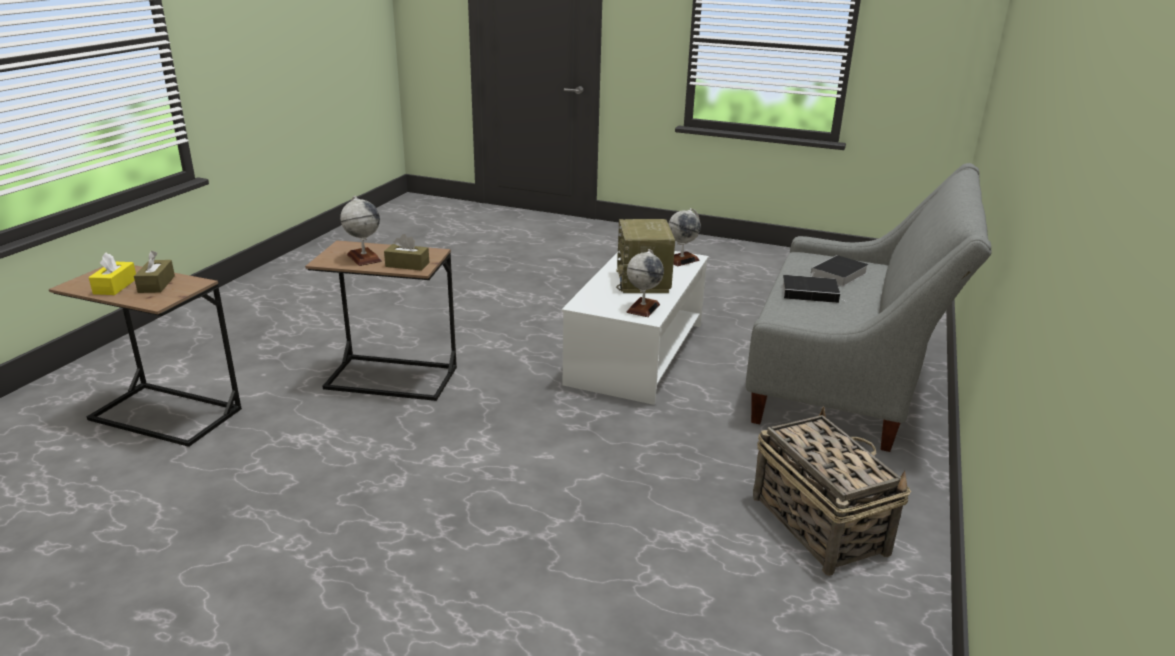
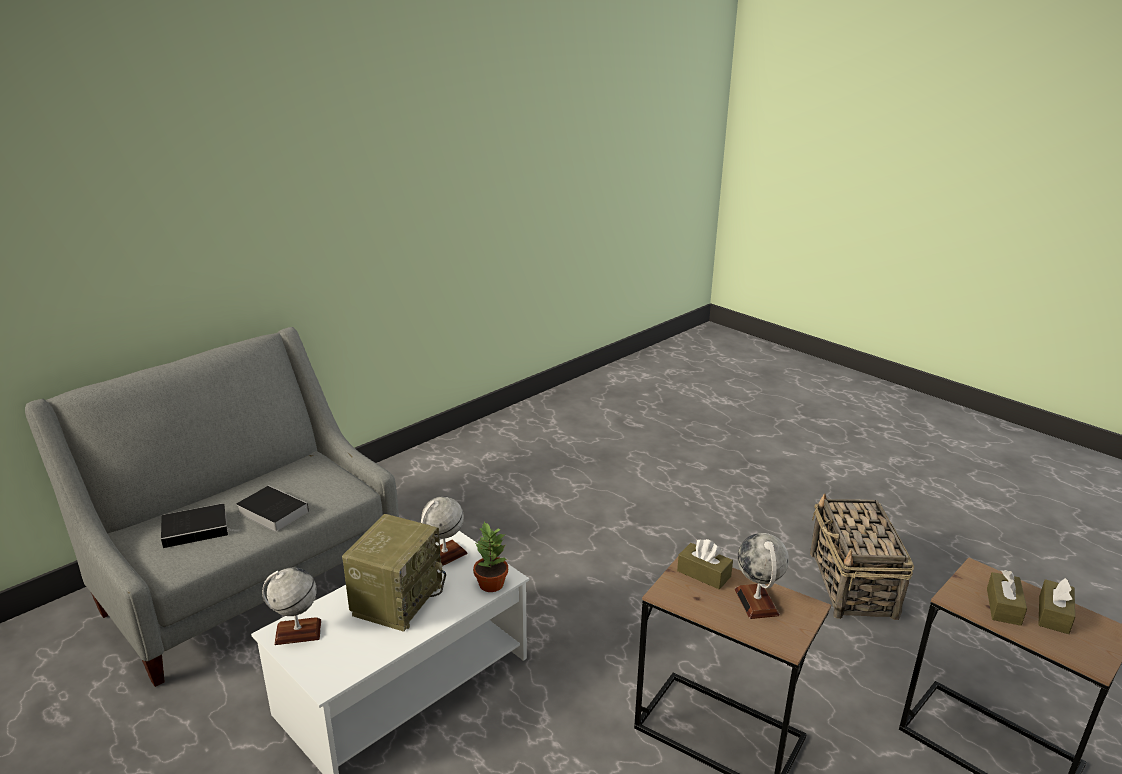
camera: 155 degrees left, 0 degrees up
yellow tissue box [89,253,136,295] -> brown tissue box [1038,578,1075,634]
basket [753,407,911,576] -> basket moved to [810,493,914,620]
none -> potted plant [473,522,508,592]

